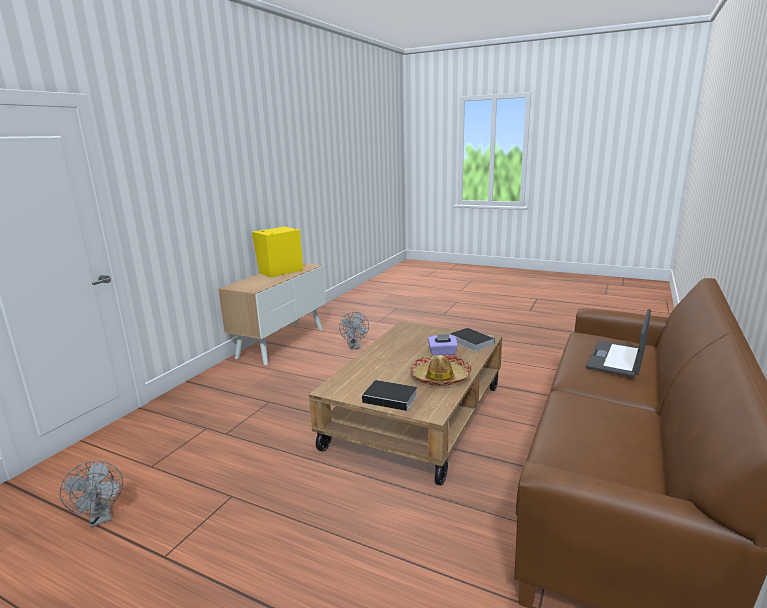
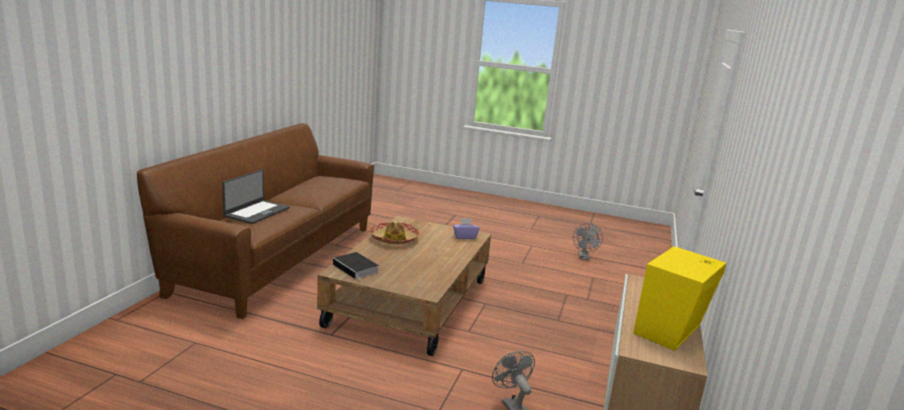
camera: 170 degrees right, 0 degrees up
grey fan [60,461,123,527] -> grey fan turned 135 degrees counterclockwise [573,223,603,260]
book [362,380,417,411] -> none
purple tissue box [428,334,458,355] -> purple tissue box moved to [453,218,480,239]

